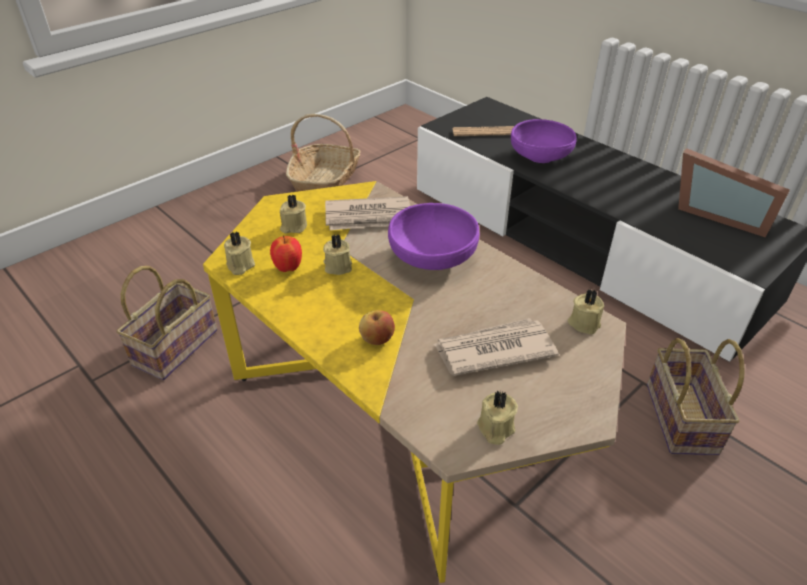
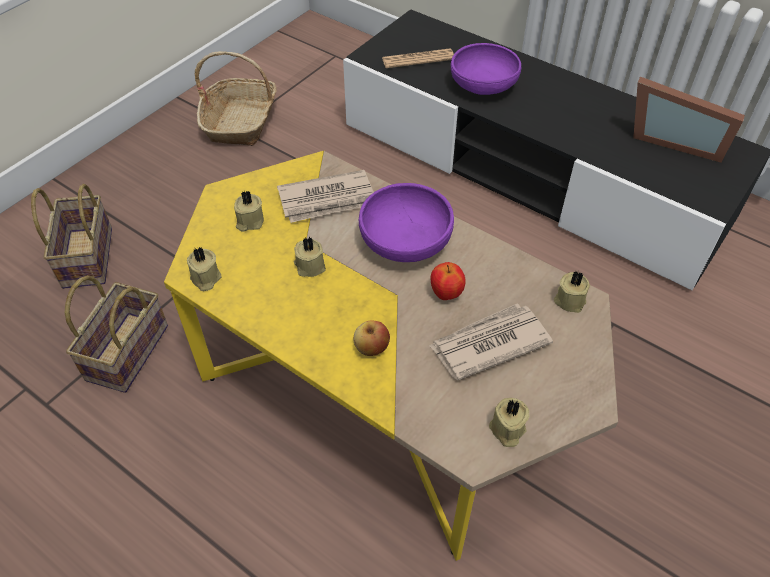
camera: 10 degrees left, 10 degrees up
apple [270,235,302,272] -> apple moved to [431,262,466,300]
basket [647,338,745,455] -> basket moved to [31,184,112,289]

